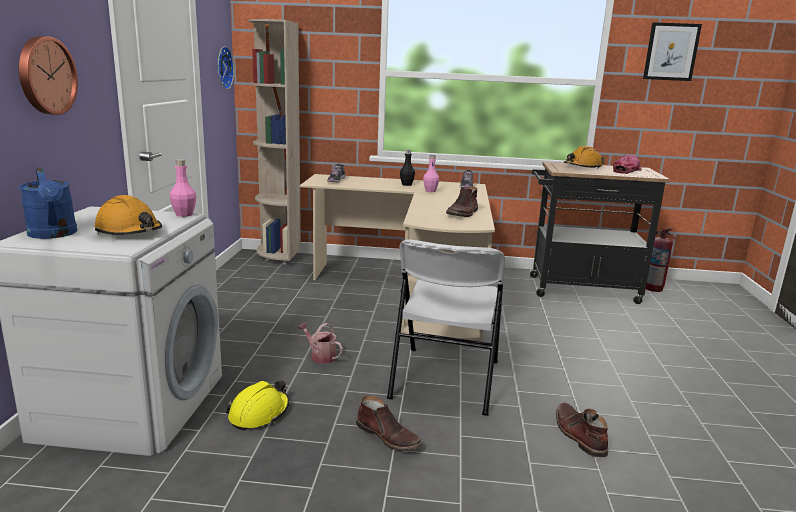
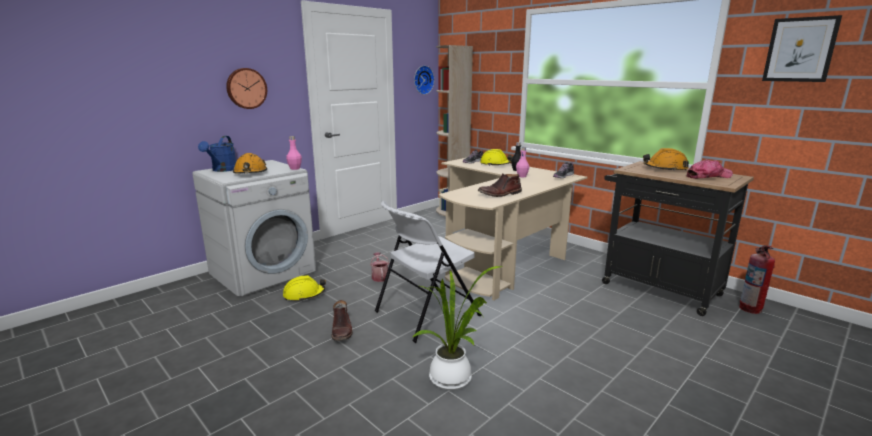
camera: 40 degrees right, 0 degrees up
brown boot [556,403,608,457] -> potted plant [412,266,503,390]
none -> yellow hard hat [480,149,513,166]

